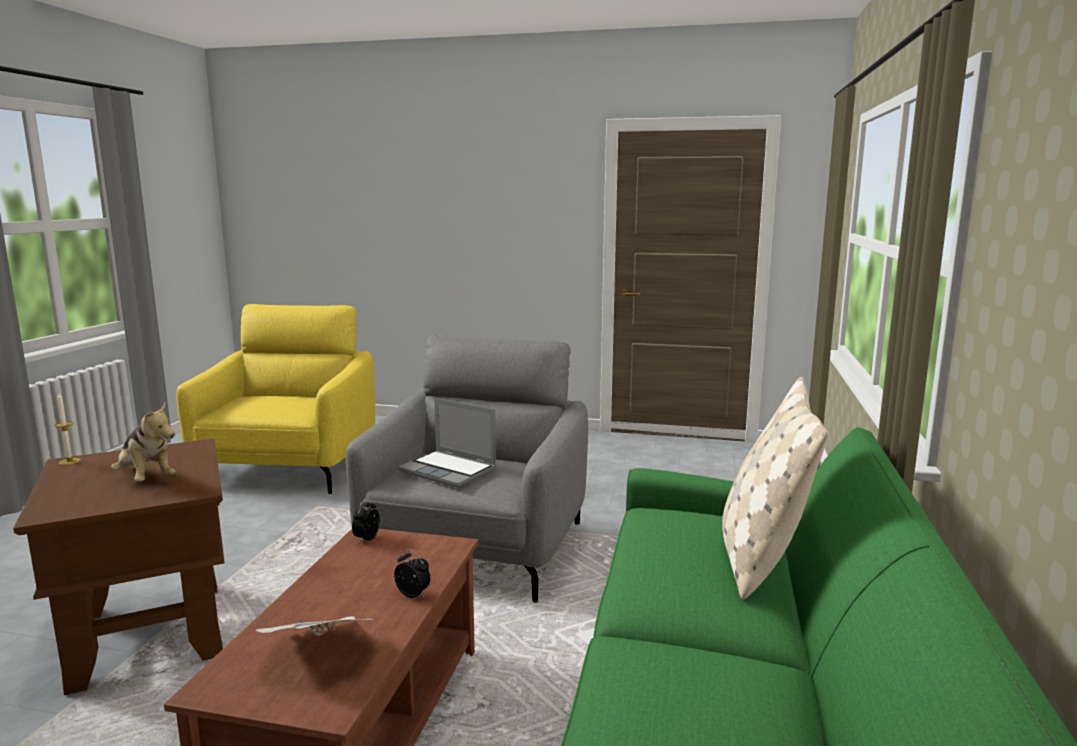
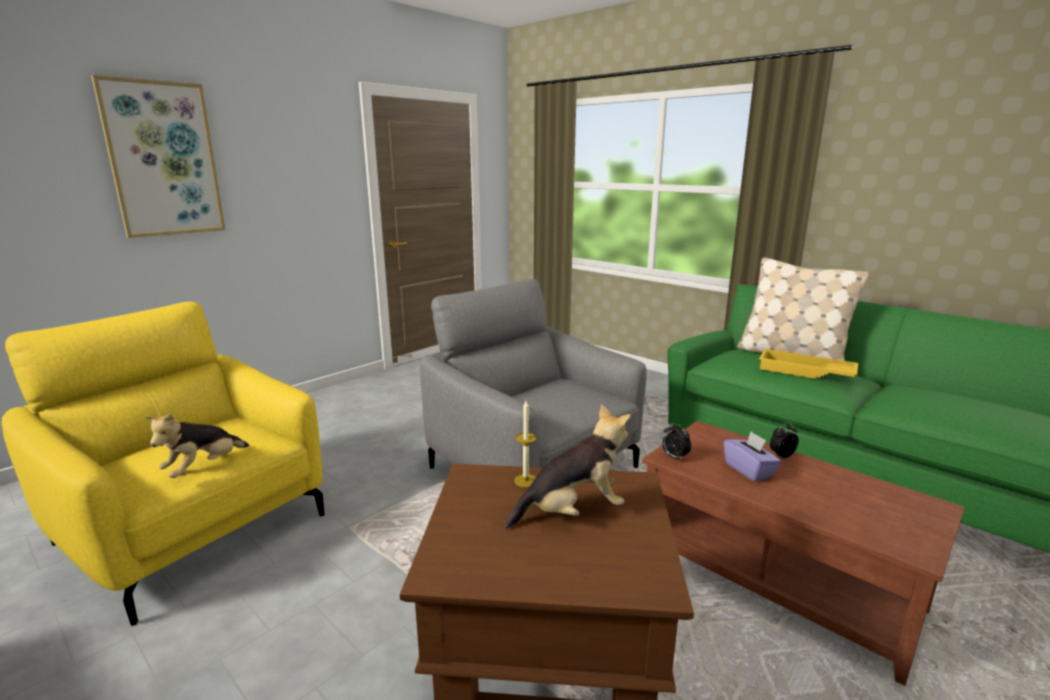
camera: 60 degrees left, 5 degrees up
candle [54,393,81,465] -> candle moved to [514,401,536,487]
newspaper [256,616,377,636] -> none
laptop [398,398,496,488] -> none
none -> picture [91,75,225,238]
none -> plush toy [145,413,249,478]
none -> purple tissue box [724,431,781,482]
none -> yellow tray [759,349,858,379]

